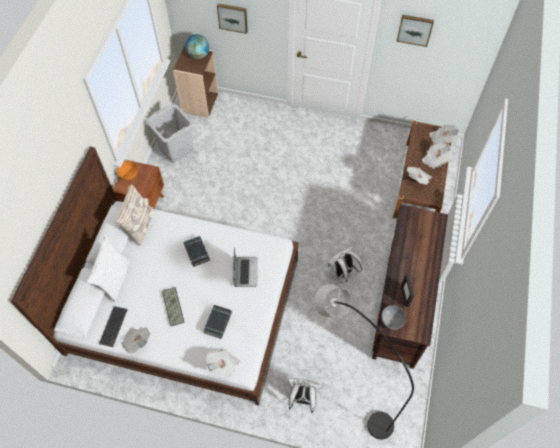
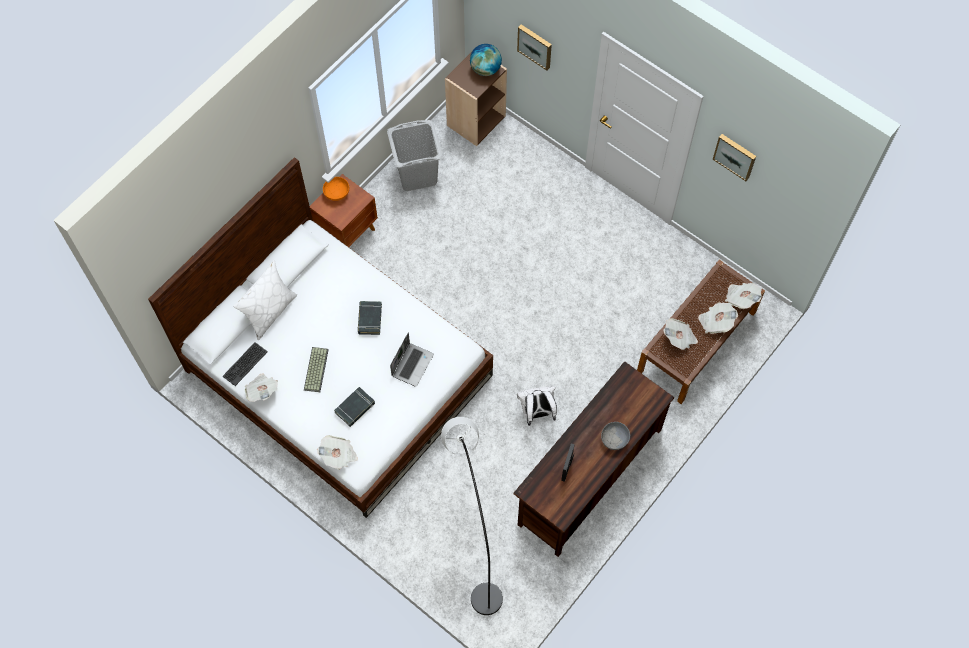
camera: 25 degrees right, 5 degrees up
beige pillow [115,185,154,246] -> none
white backpack [288,378,322,414] -> none
grey bowl [381,305,406,330] -> grey bowl moved to [601,422,630,450]

